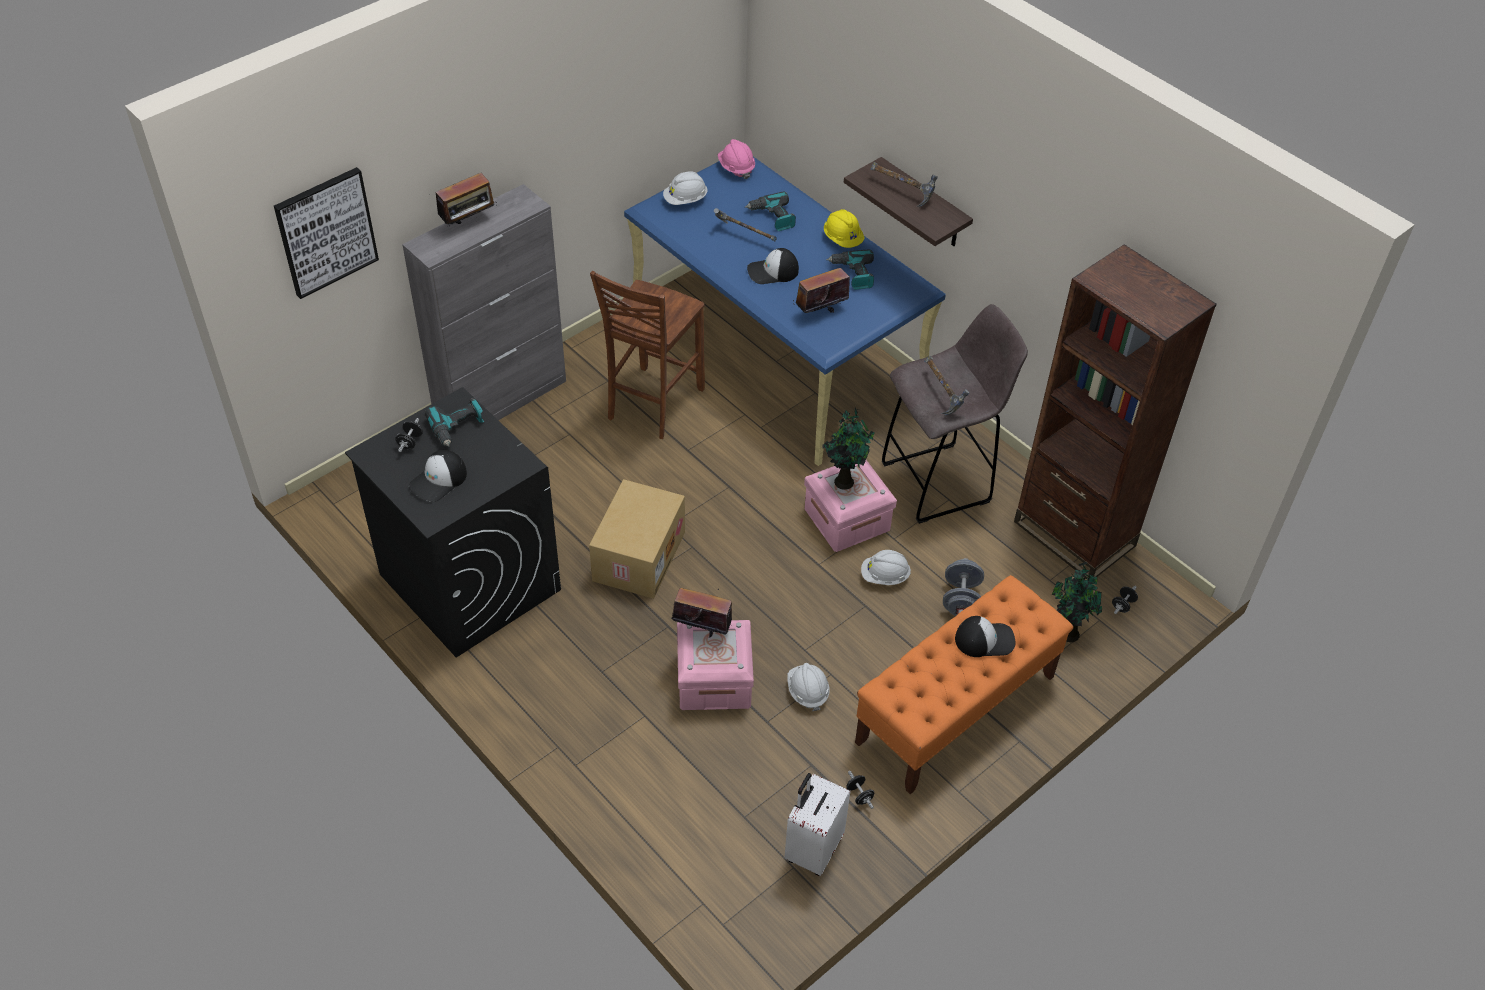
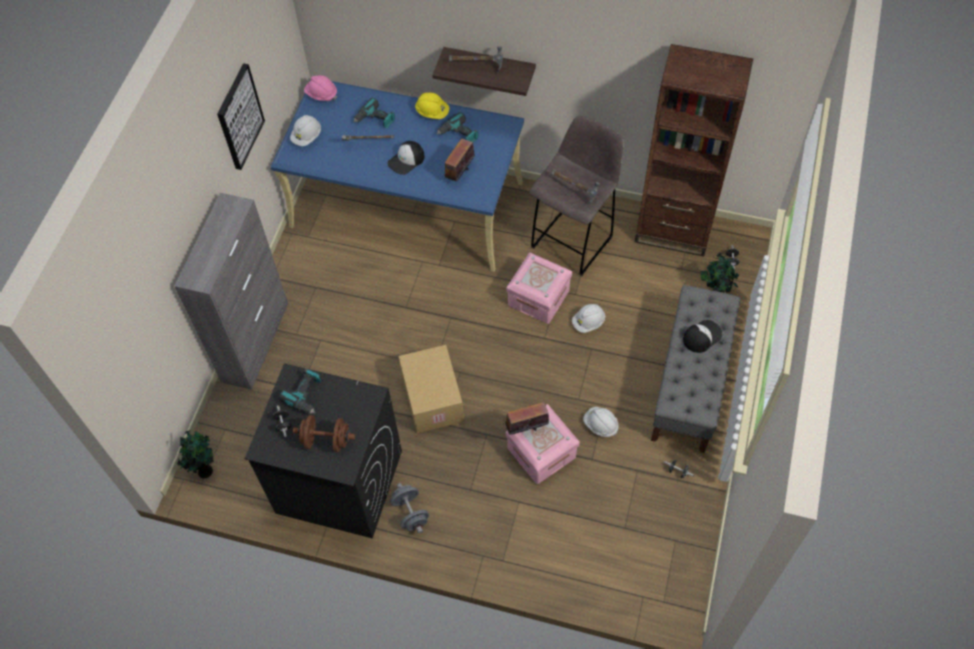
camera: 30 degrees left, 10 degrees up
picture [274,167,379,299] -> picture moved to [217,63,265,170]
cap [409,450,467,502] -> brown dumbbell [293,415,355,452]
radio [436,173,497,226] -> none
brown chair [590,271,705,439] -> none
white suitcase [784,773,851,876] -> none
potted plant [822,407,875,490] -> potted plant moved to [177,430,214,478]
orange bench [855,575,1073,794] -> grey bench [651,285,740,453]
grey dumbbell [943,558,984,616] -> grey dumbbell moved to [390,483,429,533]

